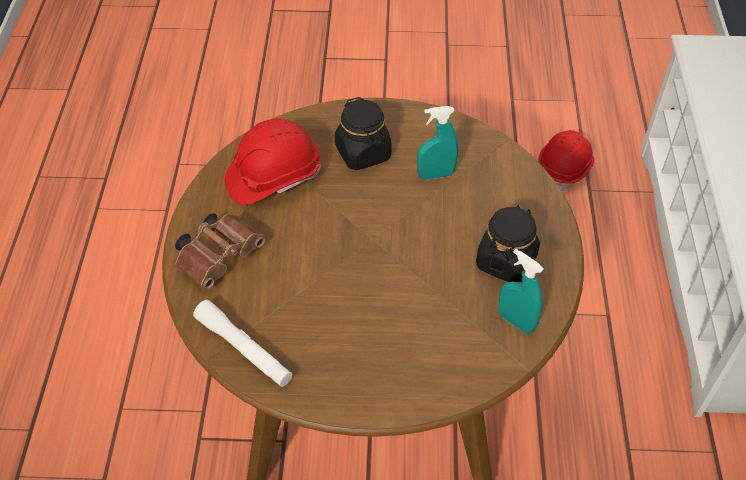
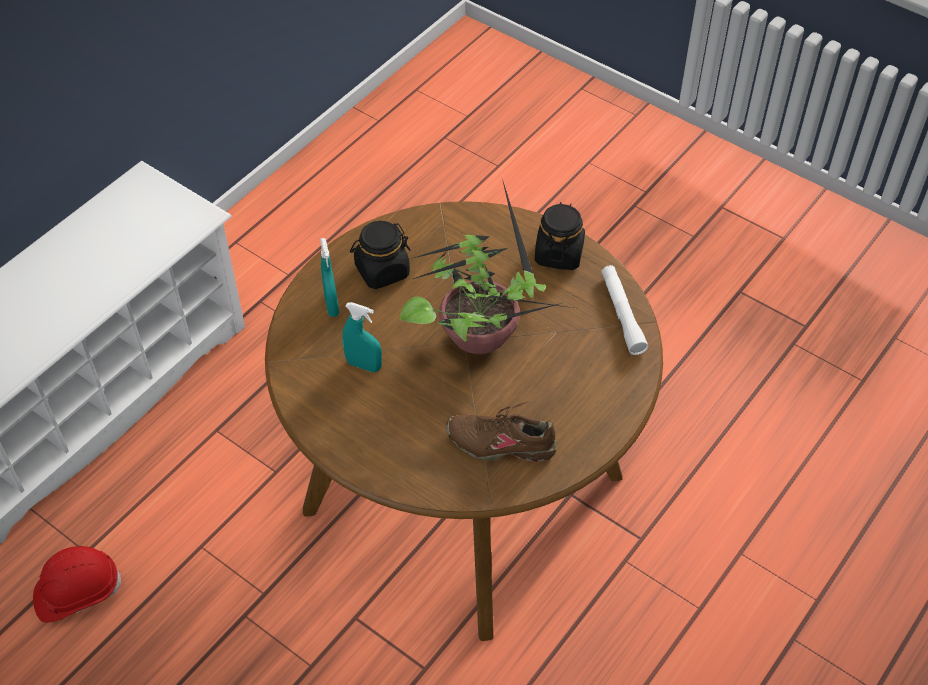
camera: 145 degrees left, 0 degrees up
brown binoculars [175,213,265,290] -> none
red hard hat [225,119,320,205] -> brown shoe [446,401,558,462]
black jar [335,97,392,170] -> black jar moved to [535,202,585,270]
turquoise spray bottle [499,249,544,334] -> turquoise spray bottle moved to [320,238,339,317]
none -> potted plant [399,179,573,354]

